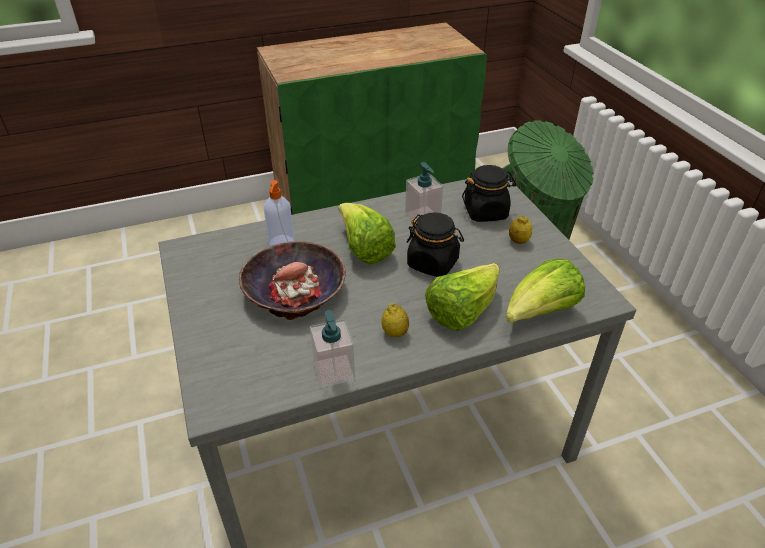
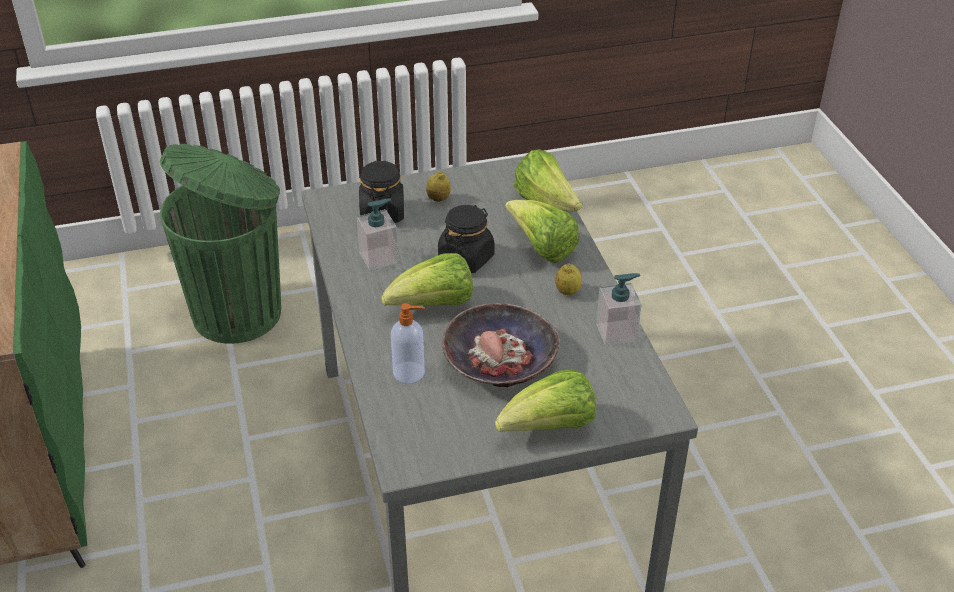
camera: 85 degrees left, 0 degrees up
none -> lettuce [495,369,596,432]

